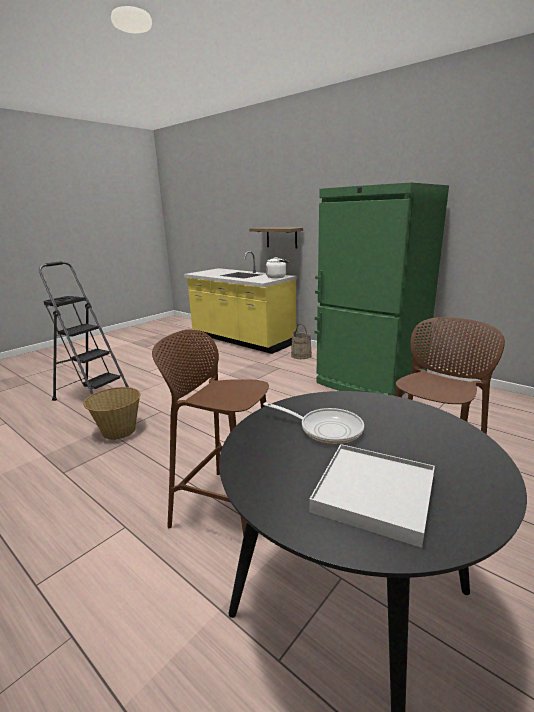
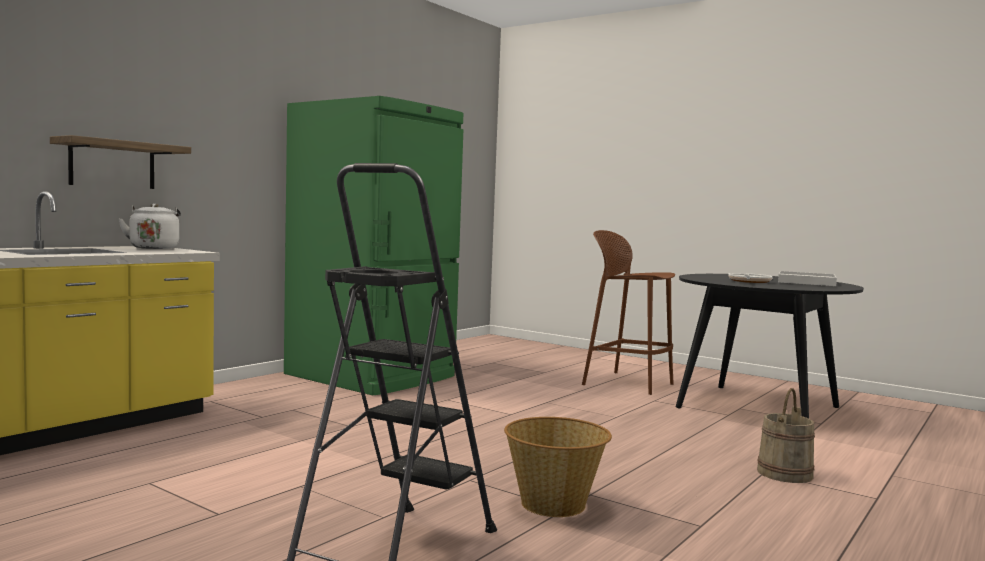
camera: 95 degrees left, 15 degrees down
brown stool [152,330,269,537] -> none
beige bucket [291,323,312,359] -> beige bucket moved to [757,388,815,483]

